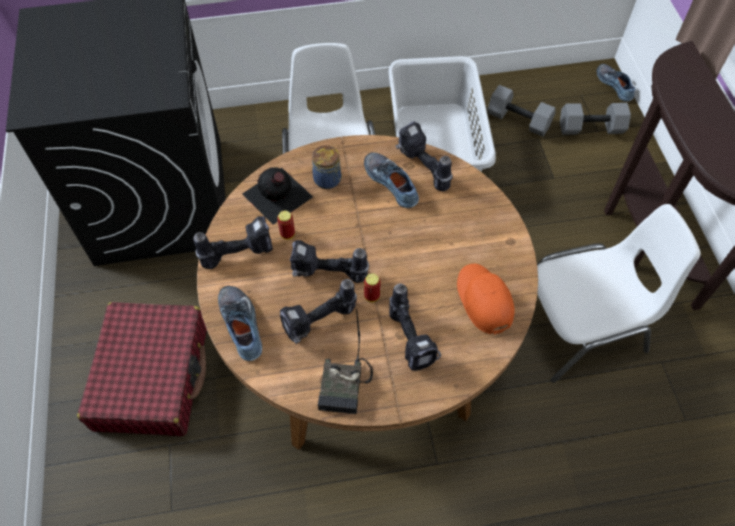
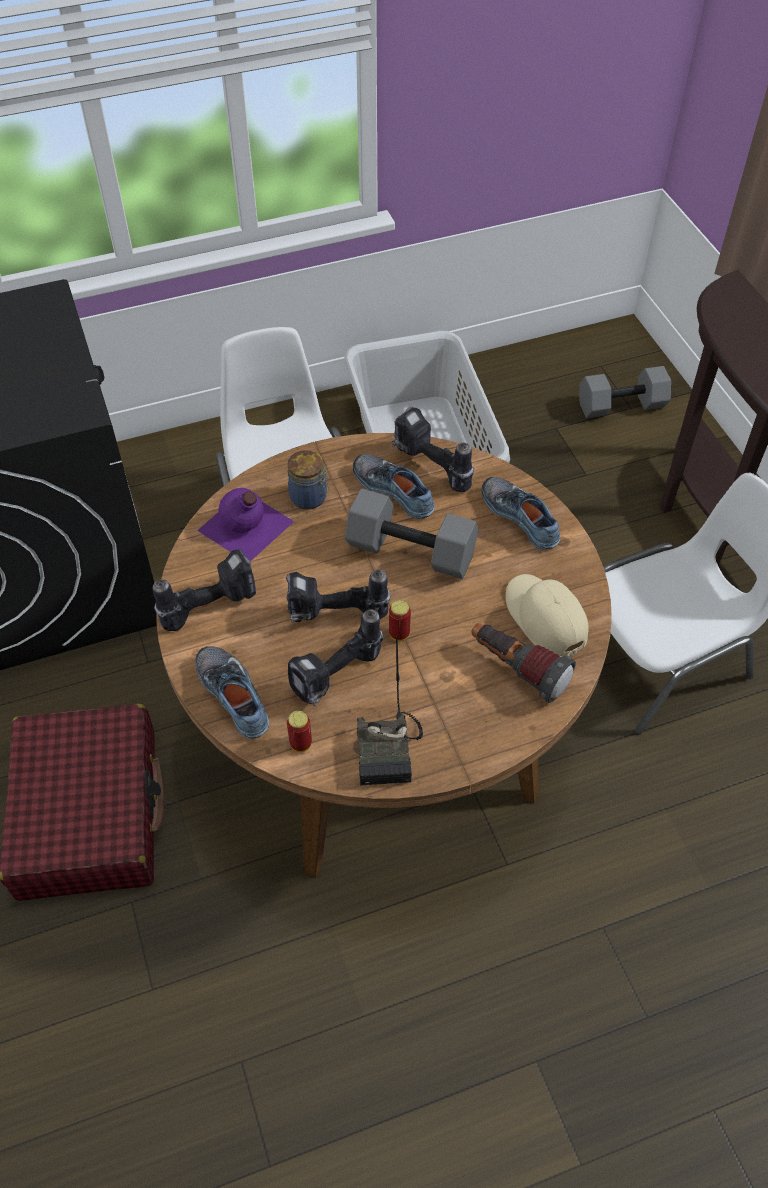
camera: 10 degrees left, 5 degrees down
black bottle [243,167,313,225] -> purple bottle [197,488,294,561]
can [277,210,295,240] -> can moved to [287,711,312,752]
power drill [389,284,441,371] -> none
orange cap [457,264,515,335] -> beige cap [506,574,589,657]
grey dumbbell [487,85,556,137] -> grey dumbbell moved to [345,489,479,579]
shoe [596,64,635,102] -> shoe moved to [481,477,561,550]
none -> flashlight [471,623,576,703]

